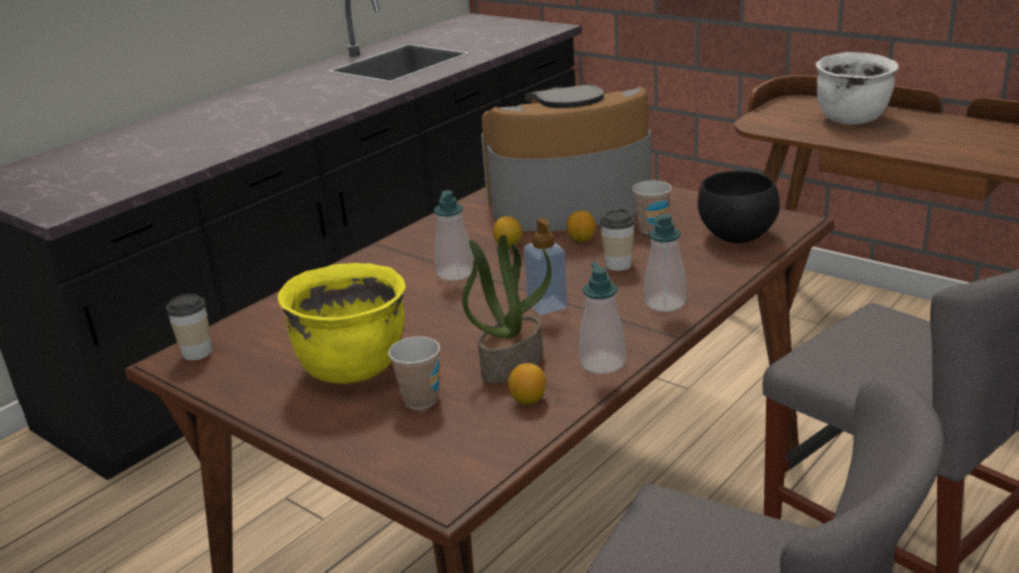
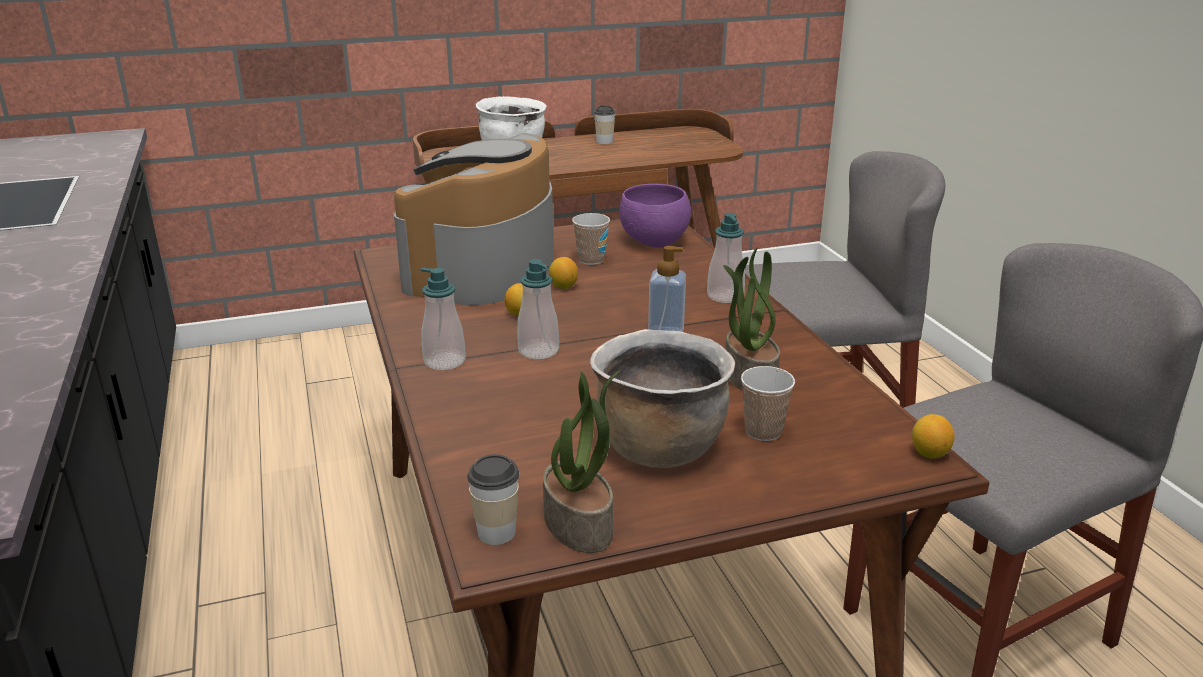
camera: 60 degrees left, 0 degrees up
yellow cooking pot [277,263,406,384] -> brown cooking pot [590,329,735,468]
lemon [508,363,546,405] -> lemon moved to [912,414,955,459]
soap dispenser [580,262,625,374] -> soap dispenser moved to [420,268,466,370]
cup [600,209,635,271] -> cup moved to [594,105,615,144]
black bowl [698,171,780,243] -> purple bowl [619,184,691,248]
none -> potted plant [543,370,620,553]

